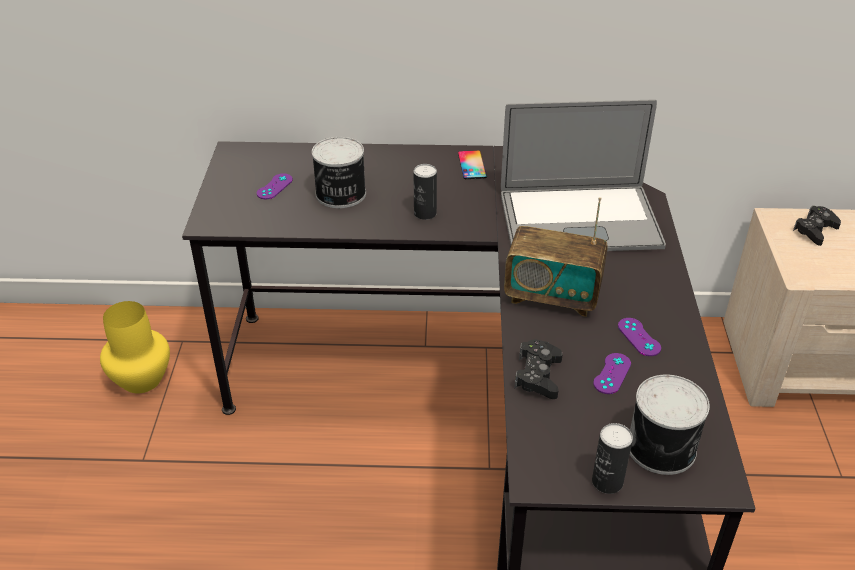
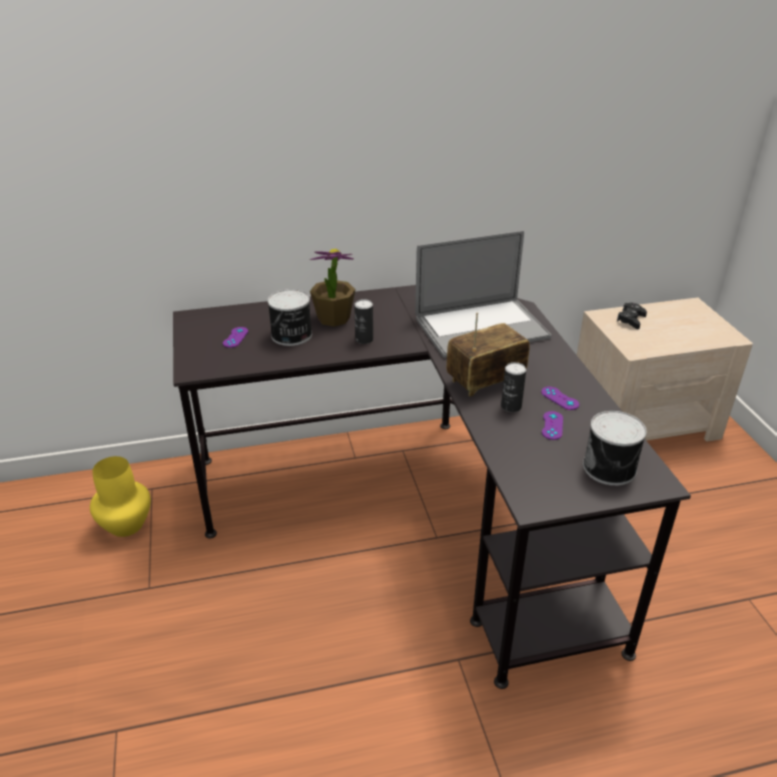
camera: 15 degrees left, 5 degrees down
phone [458,150,487,179] -> none
radio [504,197,608,317] -> radio turned 150 degrees clockwise [447,312,530,397]
black game controller [514,340,563,399] -> none
can [592,423,633,494] -> can moved to [501,362,526,412]
none -> potted plant [310,249,355,327]

